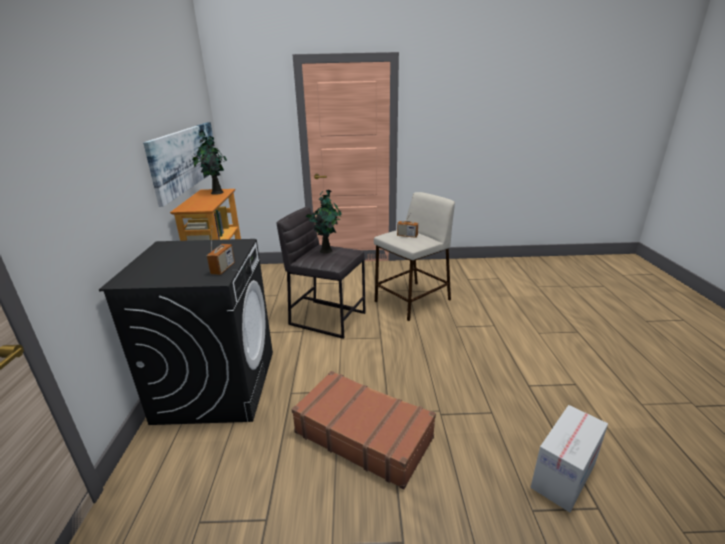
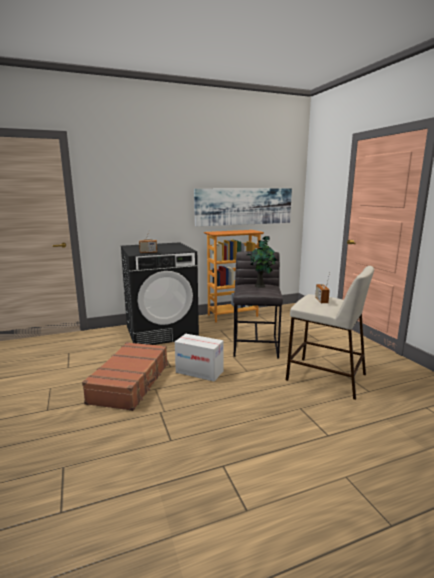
camera: 70 degrees right, 10 degrees down
potted plant [192,130,227,195] -> none
cardboard box [531,405,608,512] -> cardboard box moved to [175,334,224,381]

